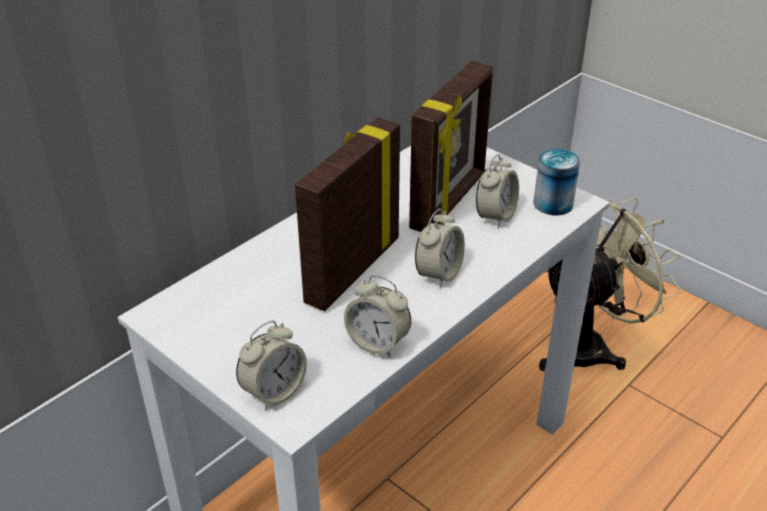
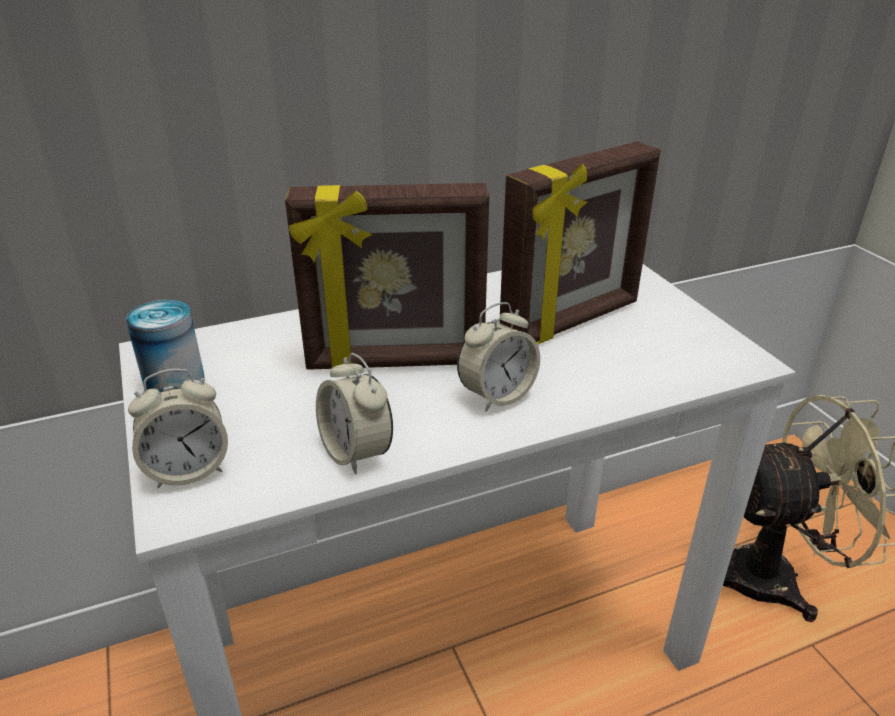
camera: 25 degrees right, 5 degrees down
picture frame [295,117,400,311] -> picture frame turned 150 degrees counterclockwise [285,183,489,370]
alarm clock [476,154,519,228] -> none
can [533,149,580,216] -> can moved to [126,300,205,392]

